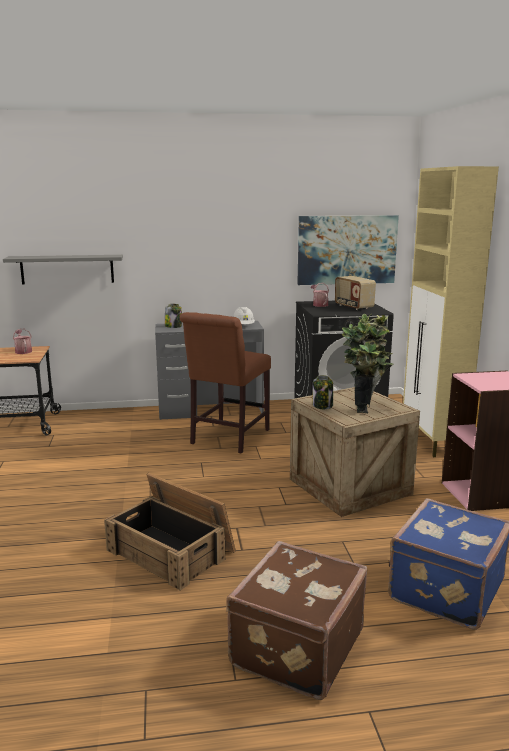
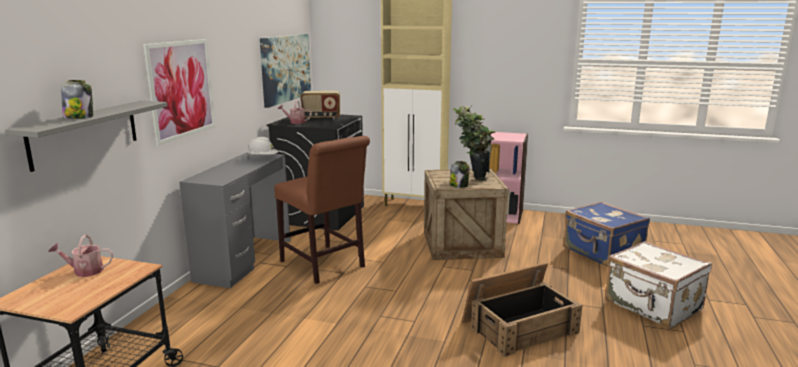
camera: 65 degrees left, 0 degrees up
jar [165,304,182,328] -> jar moved to [61,80,93,119]
brown suitcase [226,541,368,700] -> white suitcase [605,241,712,329]
none -> picture [143,39,215,146]

